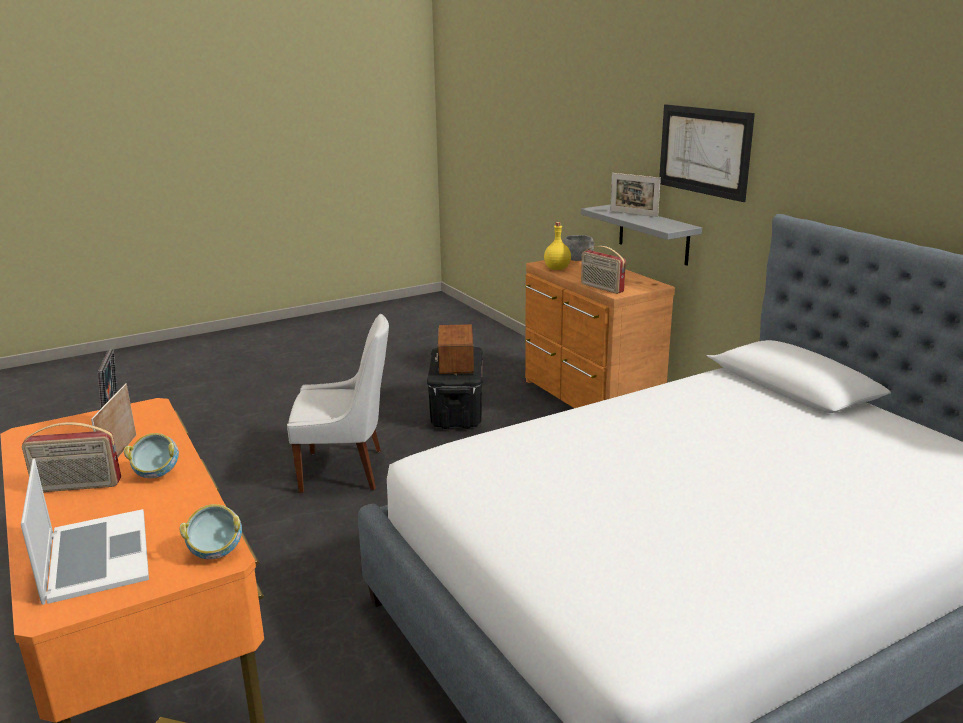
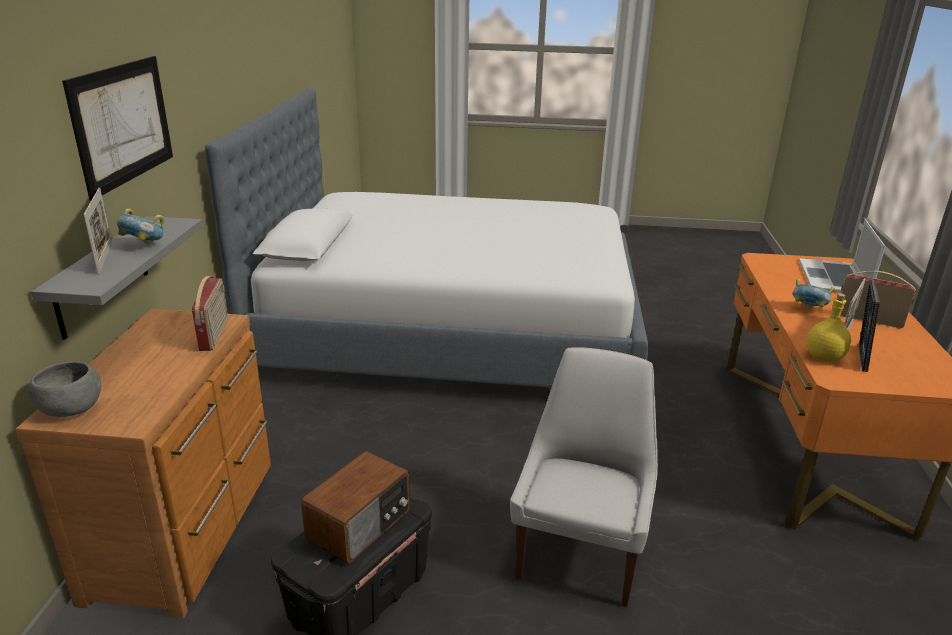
camera: 145 degrees left, 5 degrees up
bowl [179,504,242,559] -> bowl moved to [117,208,164,245]
white chair [287,314,389,493] -> white chair turned 75 degrees clockwise [510,347,658,607]
yellow bottle [544,222,571,270] -> yellow bottle moved to [807,293,851,362]

